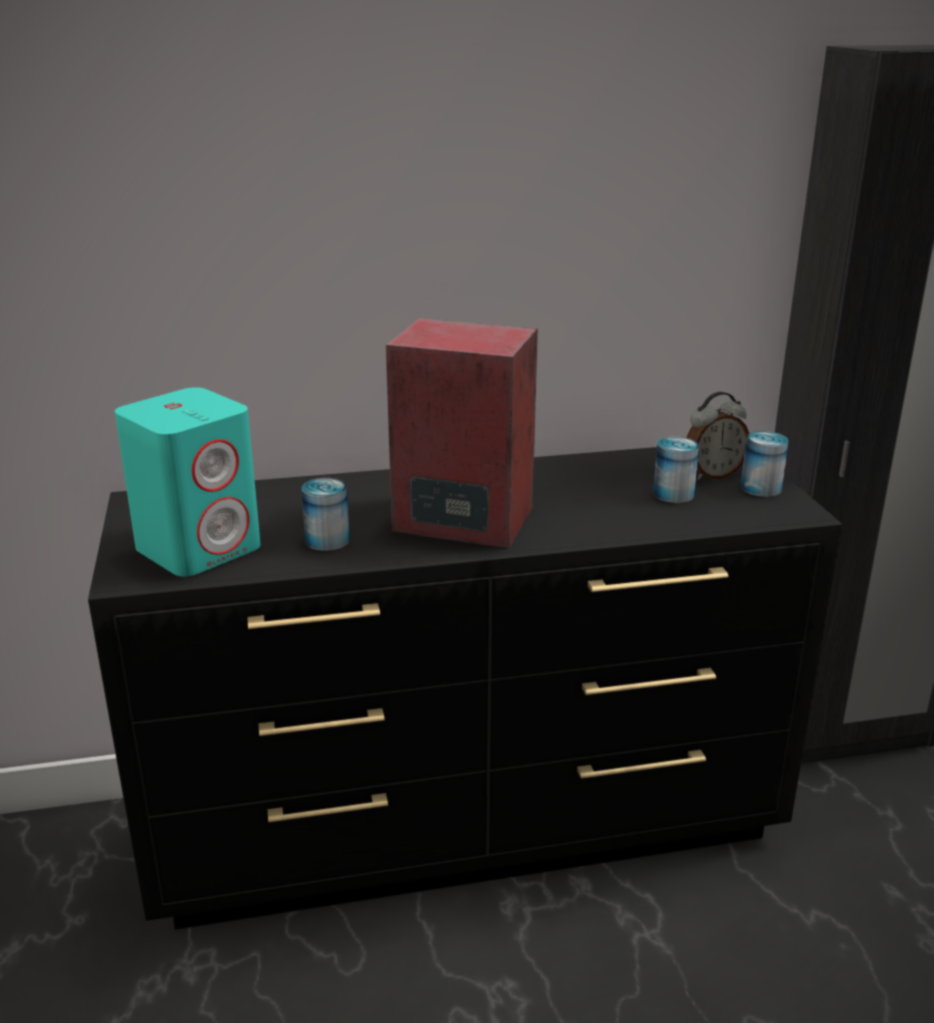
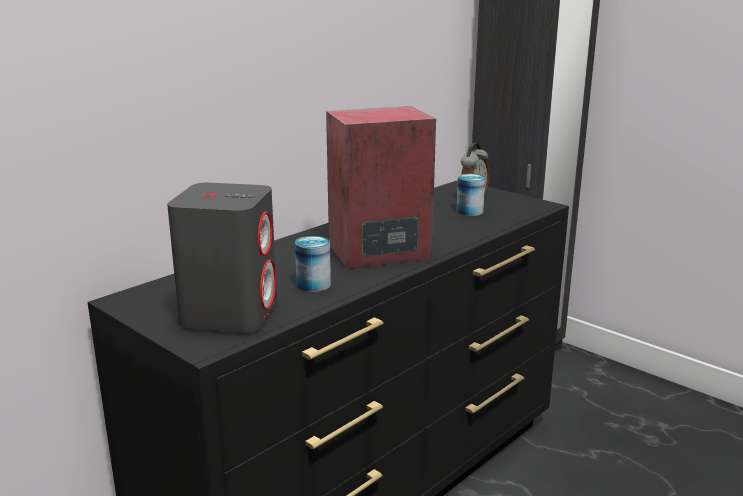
camera: 35 degrees left, 5 degrees down
turquoise speaker [115,387,261,577] -> grey speaker [167,183,277,333]
can [741,431,789,497] -> none

